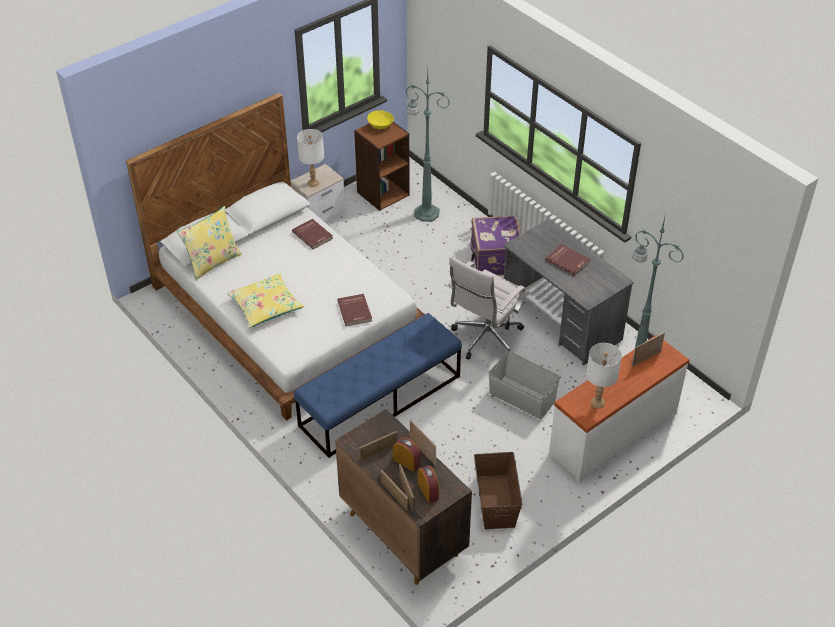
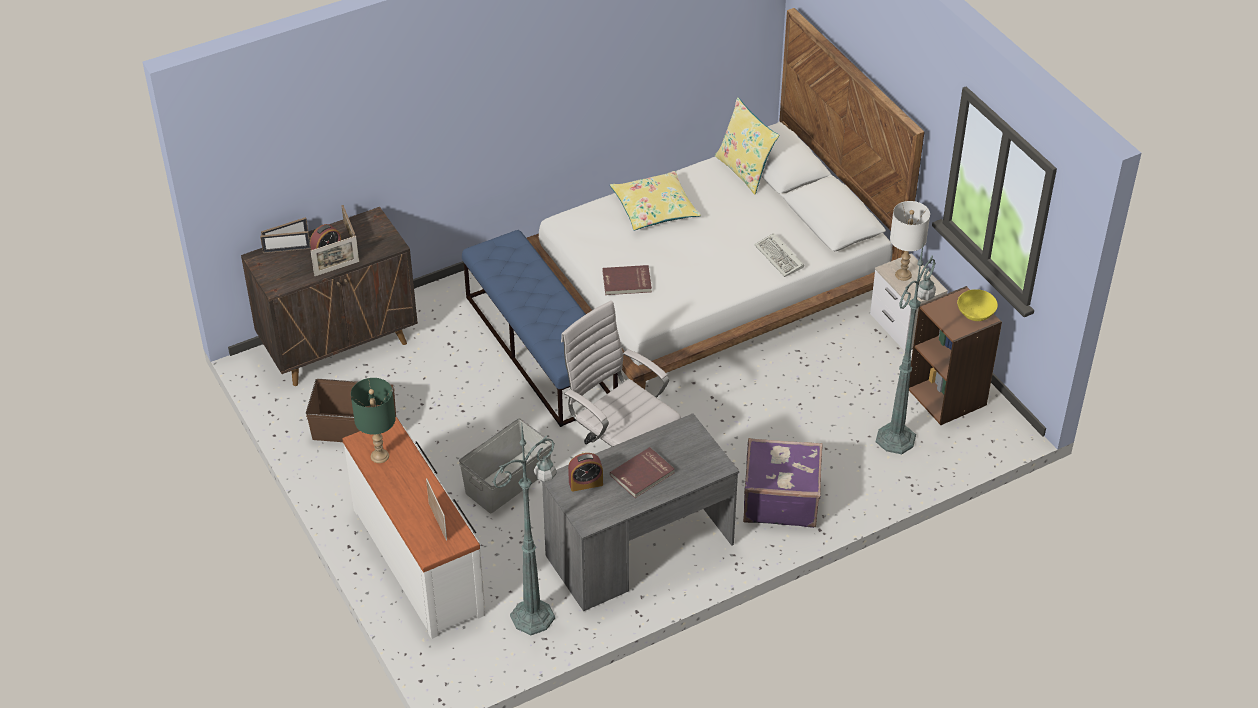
camera: 100 degrees right, 0 degrees up
red book [292,219,333,249] -> keyboard [754,233,804,277]
alarm clock [418,465,439,503] -> alarm clock moved to [568,453,603,492]
white table lamp [586,343,622,409] -> green table lamp [351,378,396,463]

